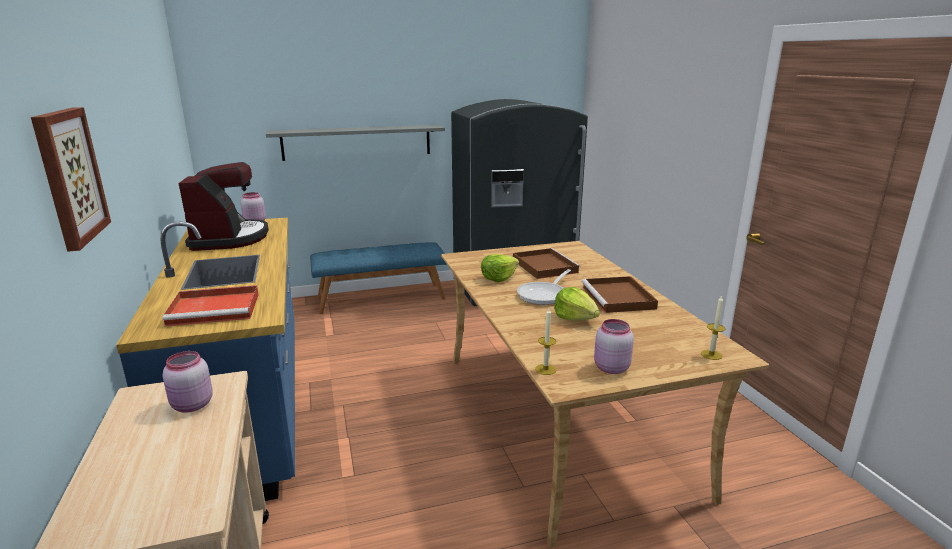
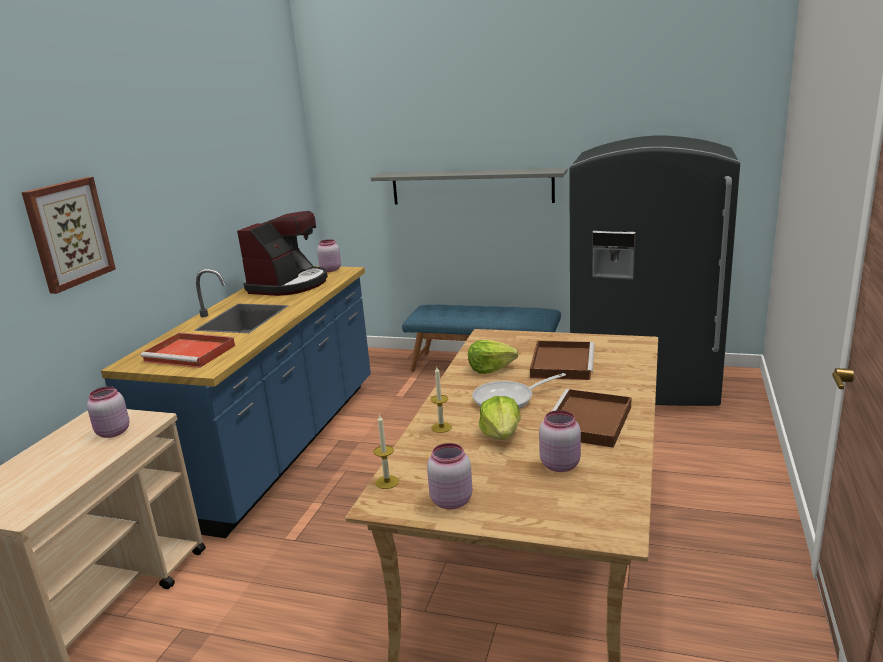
camera: 35 degrees right, 0 degrees up
candle [701,295,726,360] -> candle moved to [431,367,452,433]
none -> pink jar [539,410,581,472]

